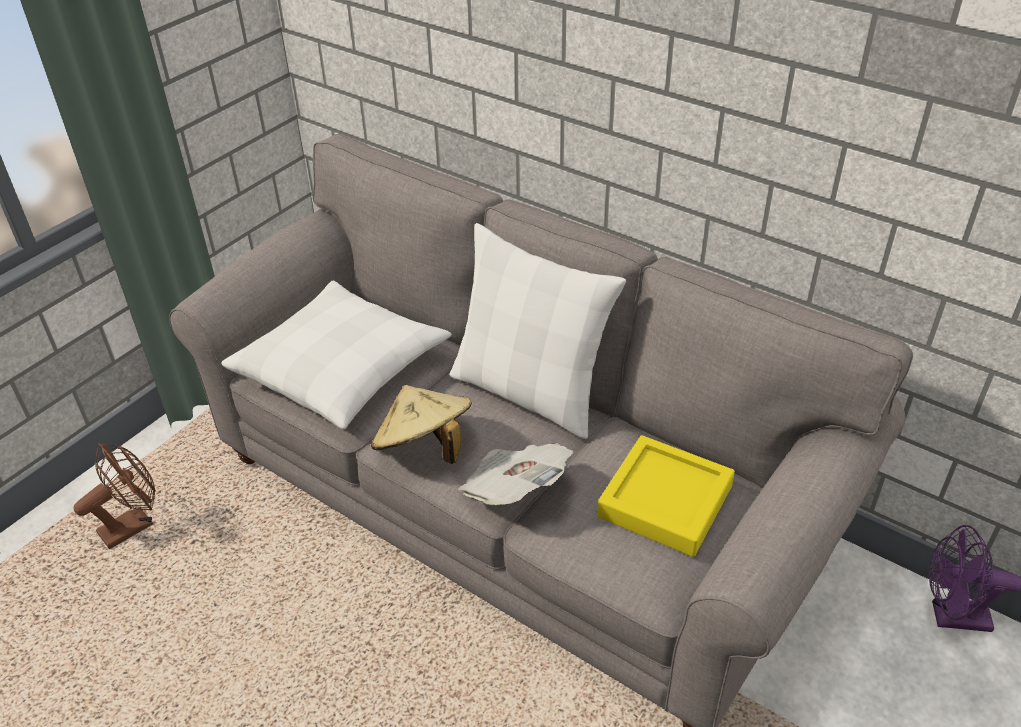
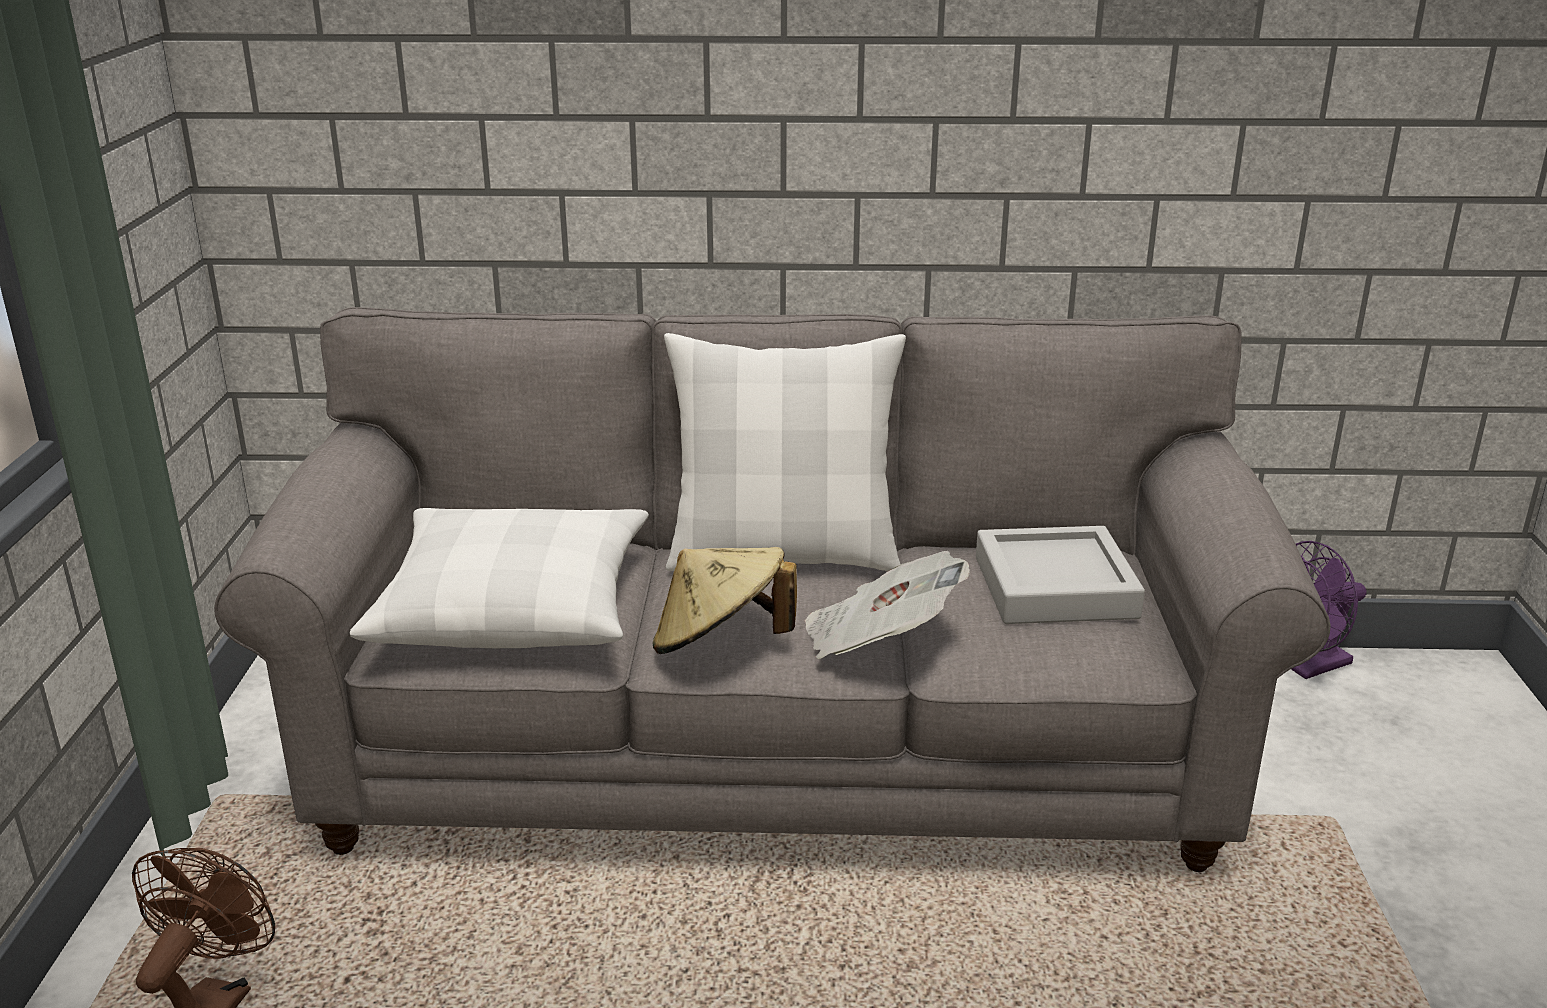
camera: 35 degrees left, 15 degrees down
yellow tray [597,435,735,557] -> grey tray [976,526,1145,624]

